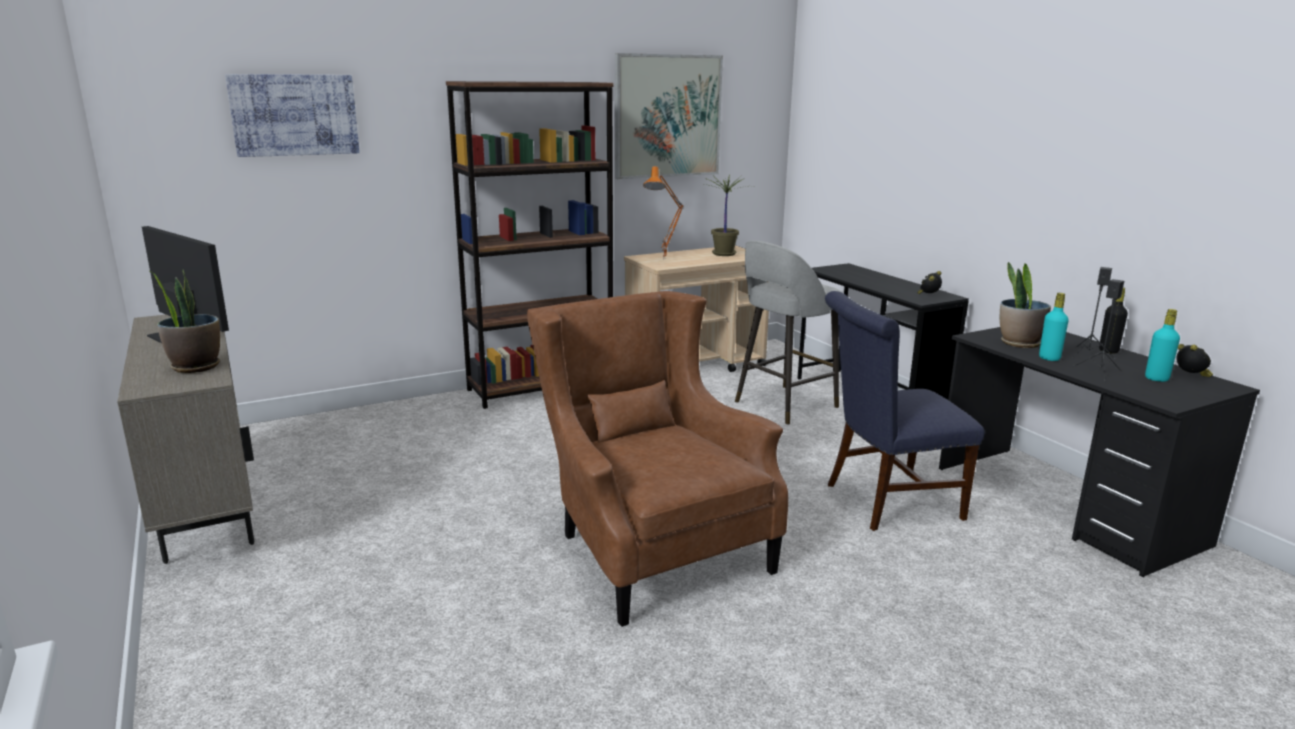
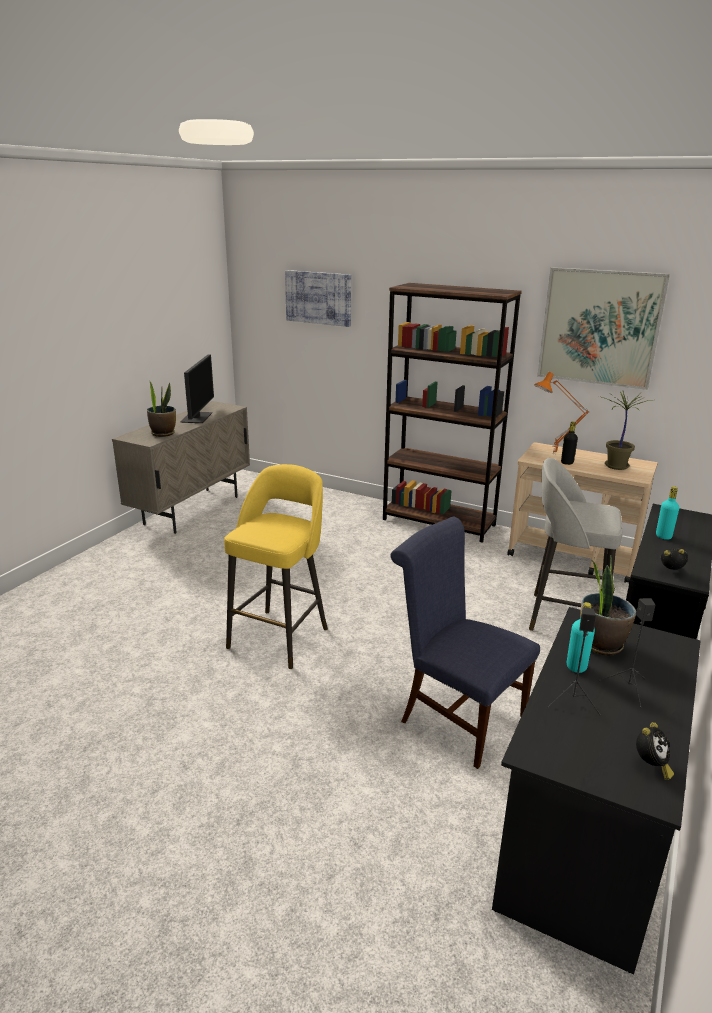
camera: 55 degrees right, 5 degrees up
brown armchair [527,291,788,627] -> yellow stool [224,464,328,669]
black bottle [1099,287,1128,354] -> black bottle moved to [561,422,578,465]
turquoise bottle [1145,309,1180,382] -> turquoise bottle moved to [656,486,679,540]

